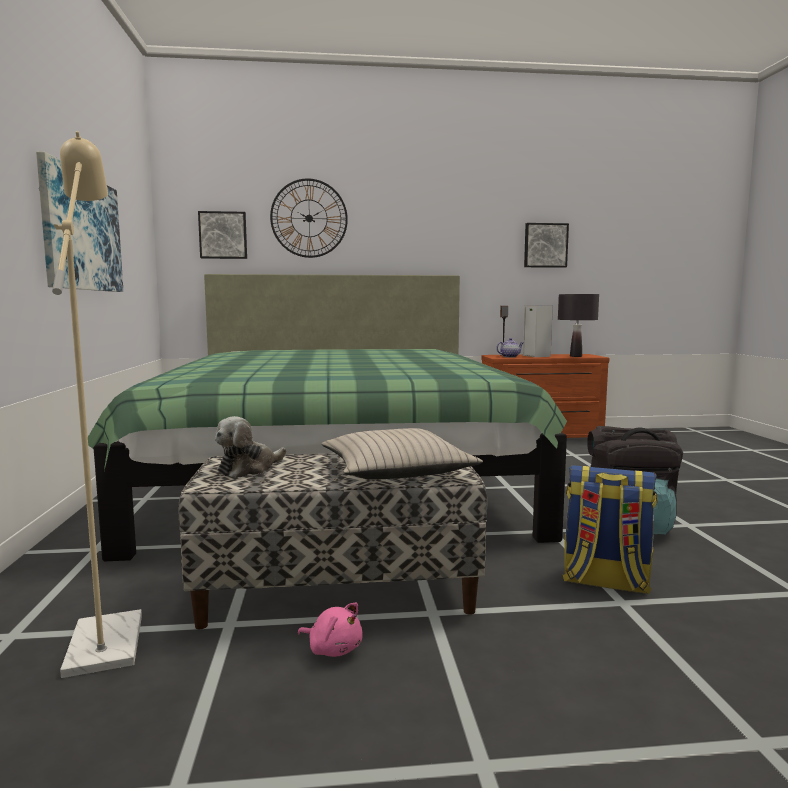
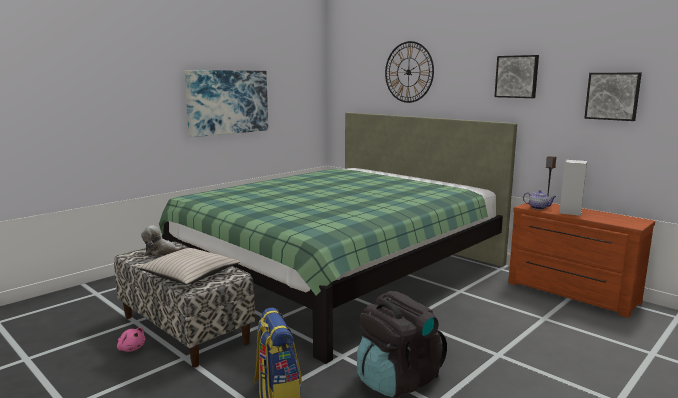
camera: 50 degrees right, 5 degrees up
beige floor lamp [52,131,142,678] -> none
picture [198,211,247,259] -> picture moved to [494,55,539,98]
pink plush toy [298,603,363,657] -> pink plush toy turned 45 degrees counterclockwise [117,327,146,352]
black table lamp [558,294,599,357] -> none

